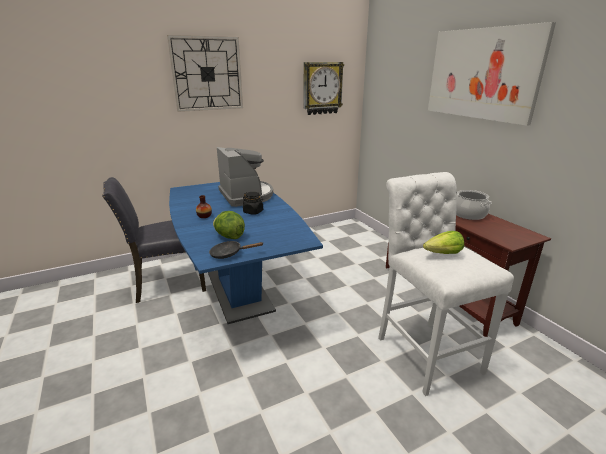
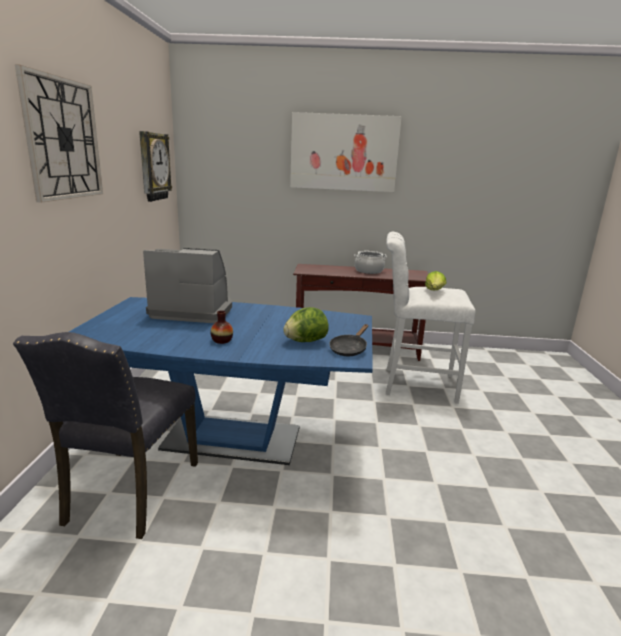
camera: 60 degrees left, 5 degrees down
black jar [243,192,263,215] -> none

